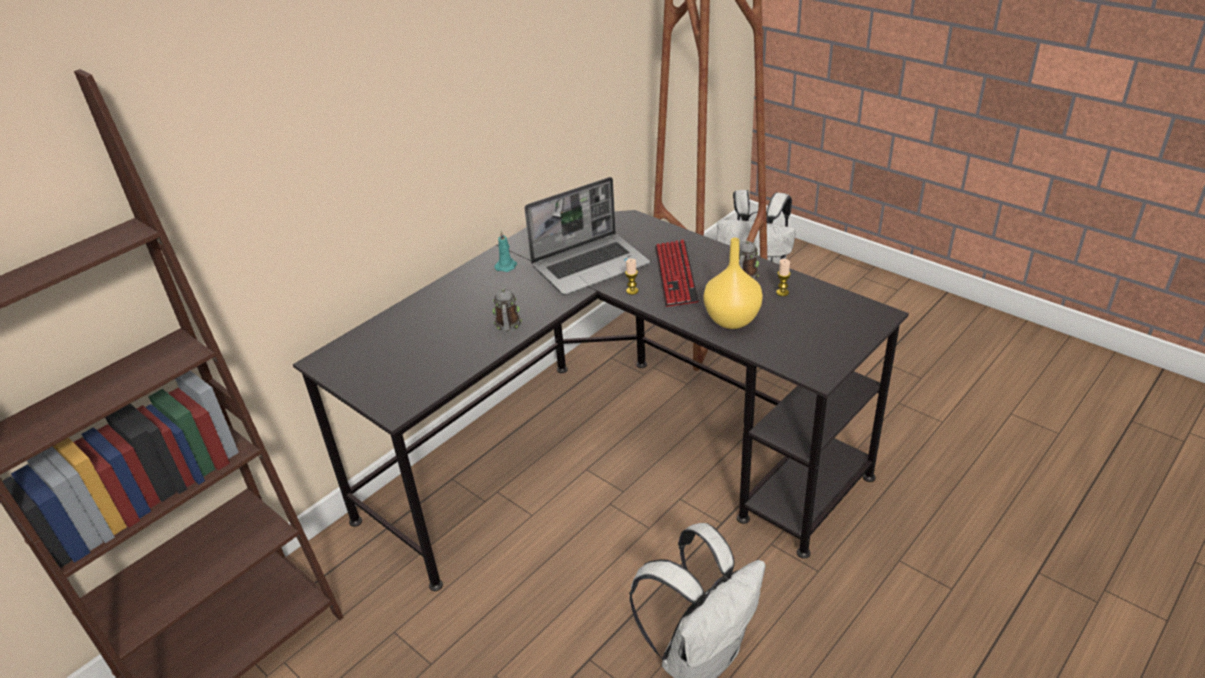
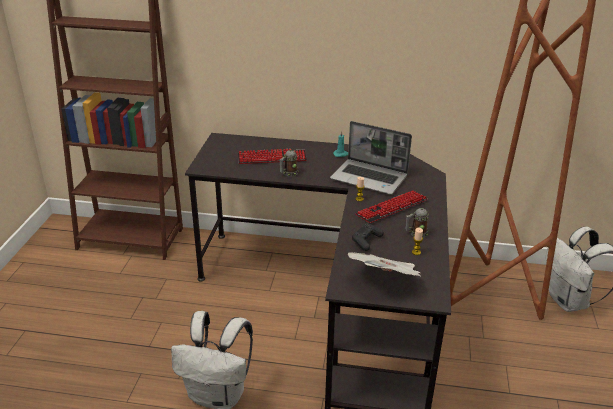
camera: 55 degrees right, 5 degrees down
yellow vase [704,238,763,329] -> black game controller [352,223,384,251]
none -> keyboard [238,149,307,164]
none -> newspaper [348,252,421,276]

